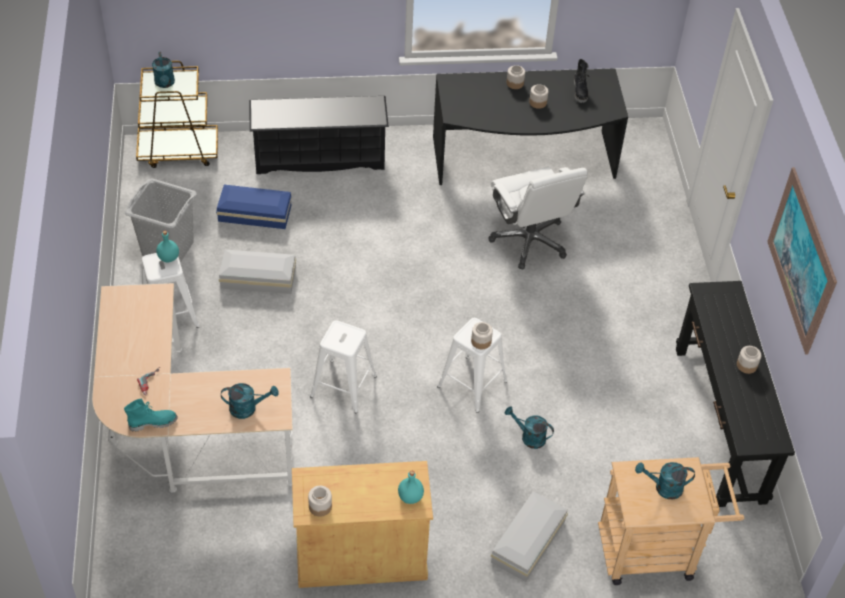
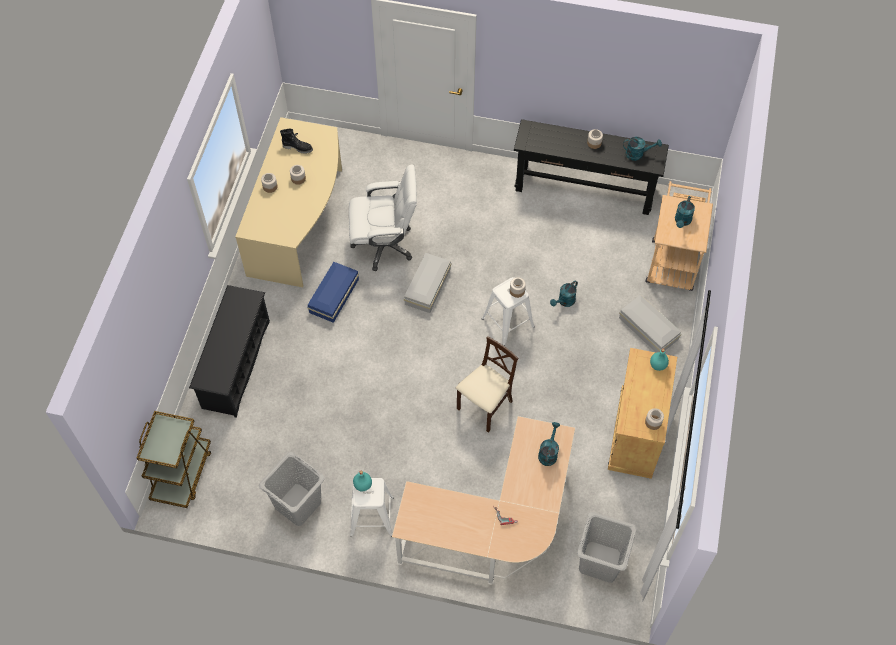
camera: 70 degrees left, 10 degrees up
turquoise boot [124,399,178,432] -> none
turquoise watering can [152,51,175,88] -> turquoise watering can moved to [623,137,662,161]
blue storage box [216,185,292,229] -> blue storage box moved to [307,262,359,323]
white storage box [219,249,296,294] -> white storage box moved to [404,253,451,313]
white stool [310,321,377,413] -> beige chair [456,337,518,433]
black desk [433,68,628,185] -> beige desk [235,117,342,287]
picture [767,167,837,355] -> none
none -> grey laundry basket [577,512,637,583]

